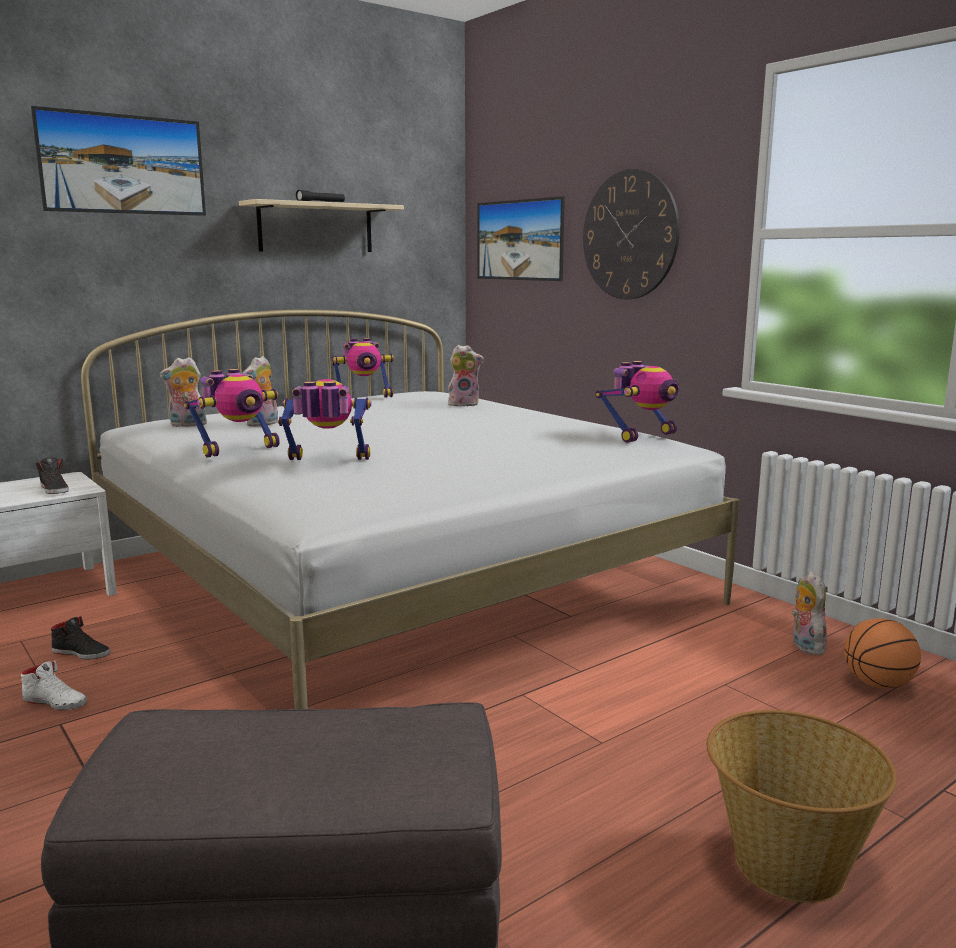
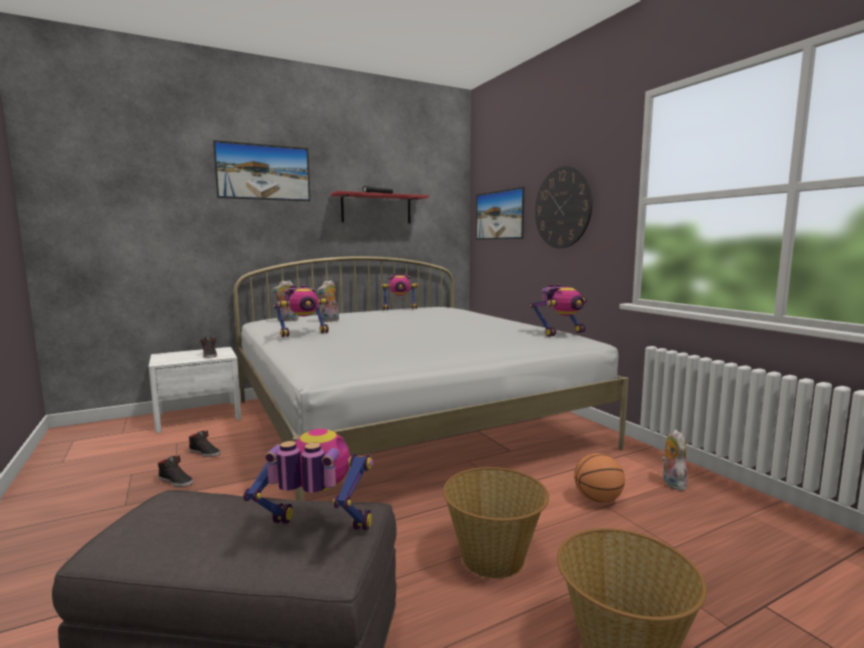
camera: 10 degrees right, 5 degrees down
white shoe [21,660,87,710] -> black shoe [158,456,193,487]
beige shelf [239,199,404,252] -> red shelf [330,191,429,223]
toy robot [278,379,372,460] -> toy robot moved to [243,429,373,530]
plush toy [448,345,484,407] -> none
basketball [844,618,921,688] -> basketball moved to [574,453,625,503]
none -> basket [443,467,549,579]

